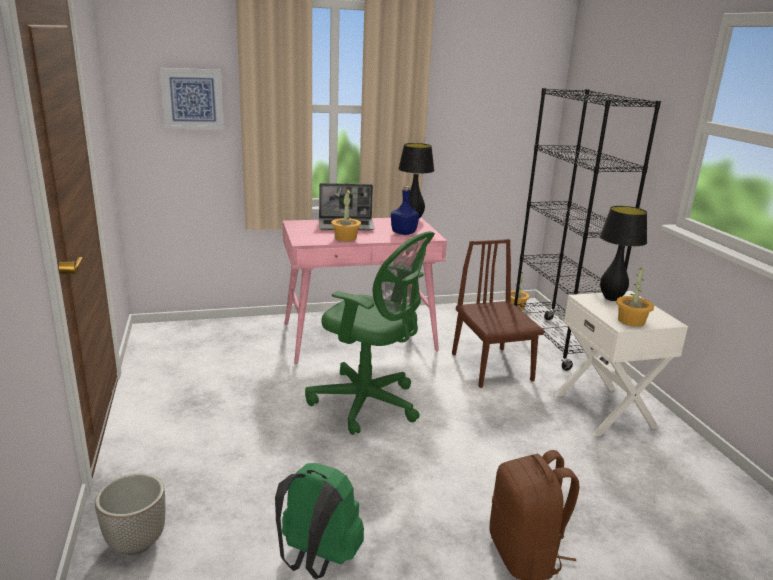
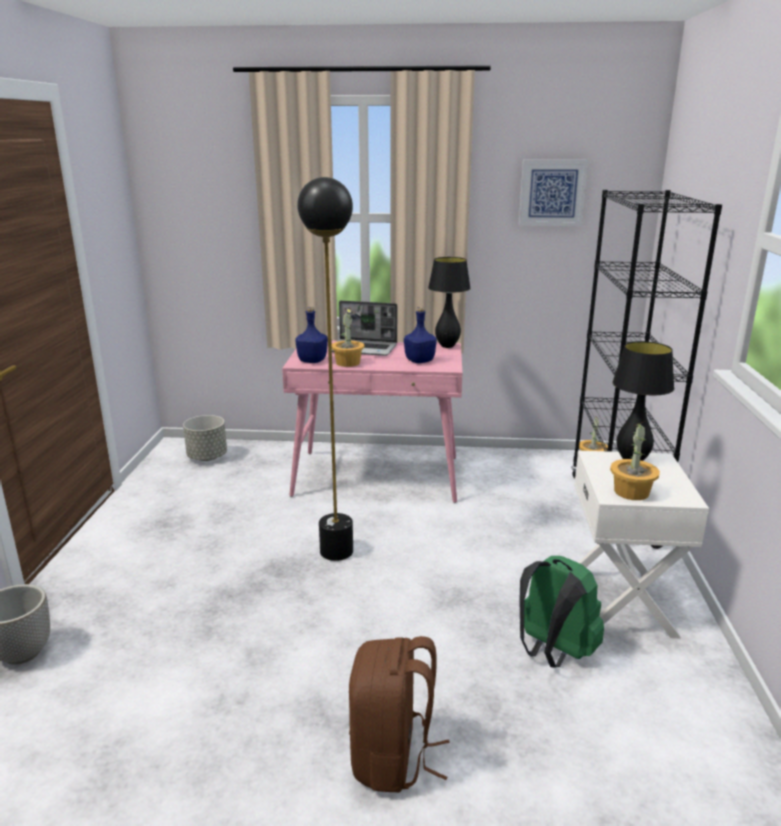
camera: 20 degrees right, 0 degrees up
picture [160,68,224,129] -> picture moved to [519,160,588,226]
green backpack [275,463,364,579] -> green backpack moved to [519,556,604,668]
green office chair [305,231,435,435] -> black floor lamp [297,177,353,561]
brown chair [452,239,544,388] -> none
none -> grey planter [183,415,227,461]
none -> blue bottle [296,306,328,363]

